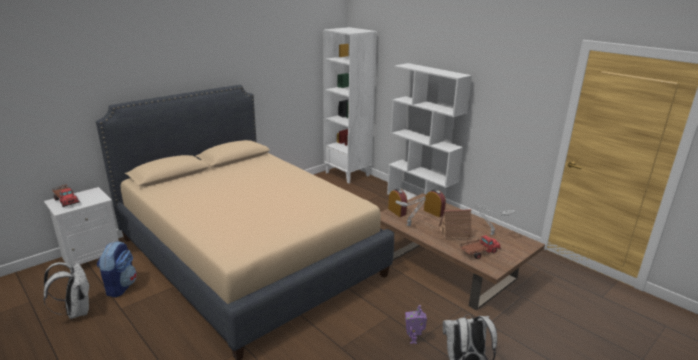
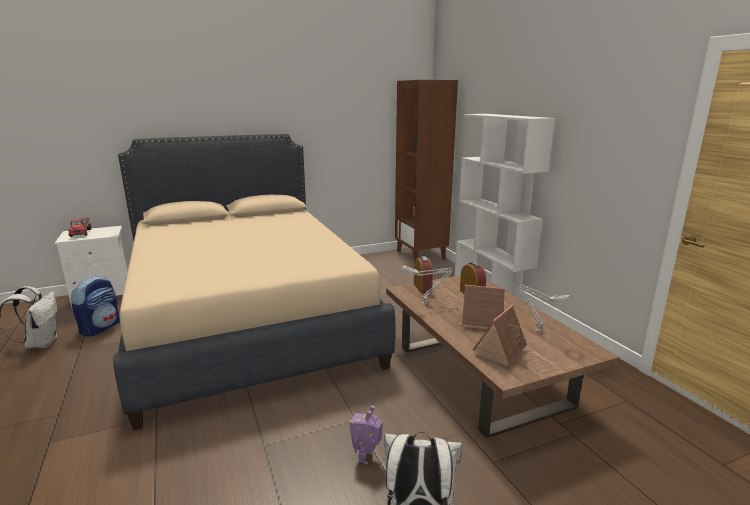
camera: 20 degrees right, 5 degrees down
white bookcase [323,27,377,183] -> brown bookcase [395,80,458,263]
toy truck [460,235,501,259] -> toy house [473,305,527,366]

